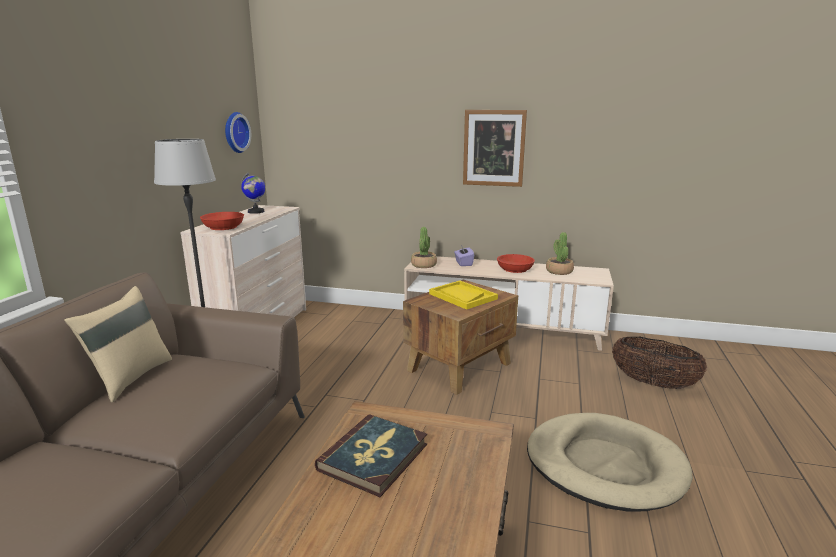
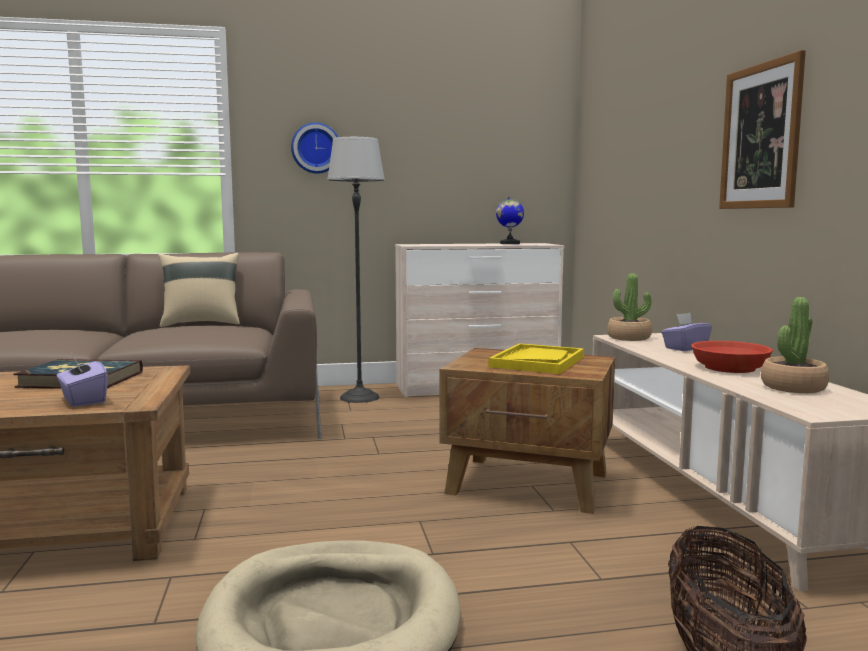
camera: 65 degrees right, 10 degrees down
red bowl [200,212,244,230] -> none
wall clock [225,112,251,153] -> wall clock moved to [291,123,338,174]
none -> purple tissue box [57,354,108,407]

